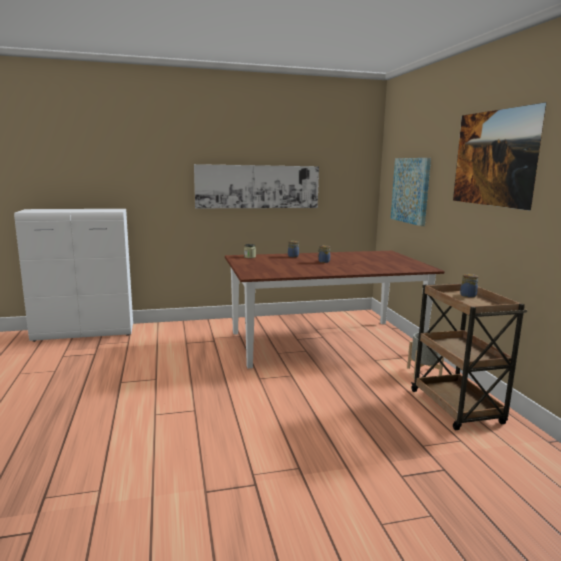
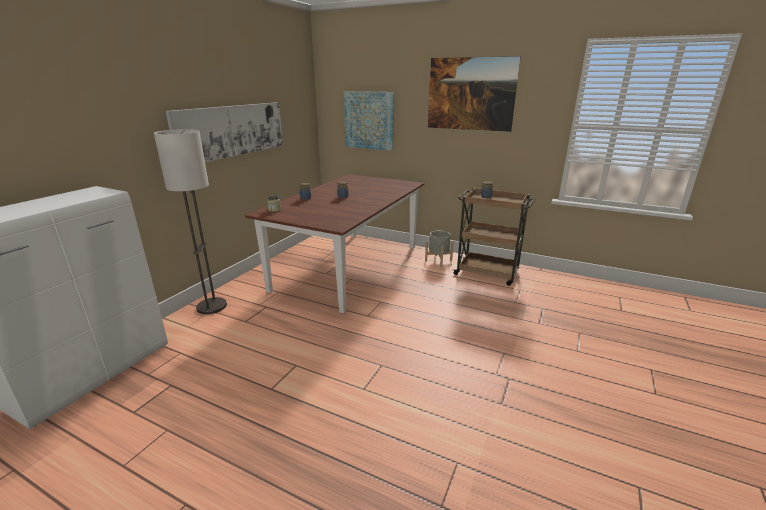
camera: 50 degrees left, 10 degrees up
none -> floor lamp [154,129,227,314]

